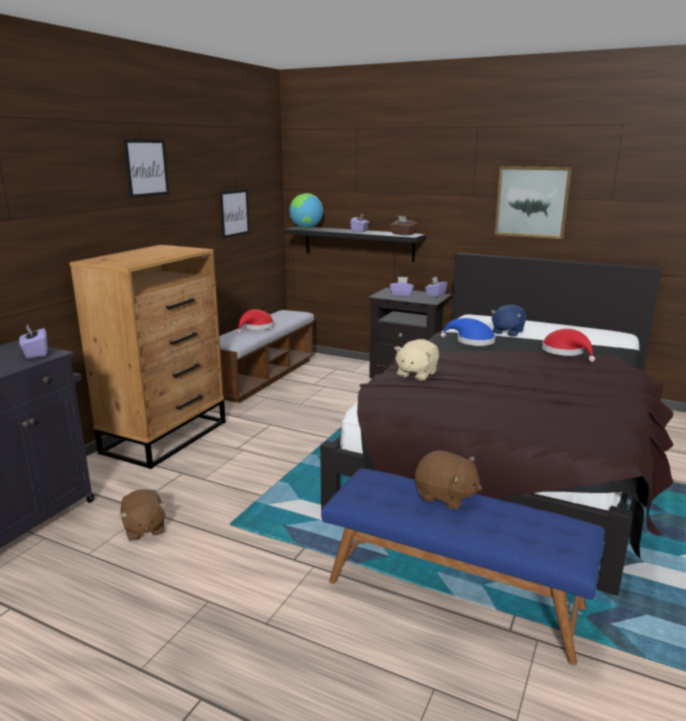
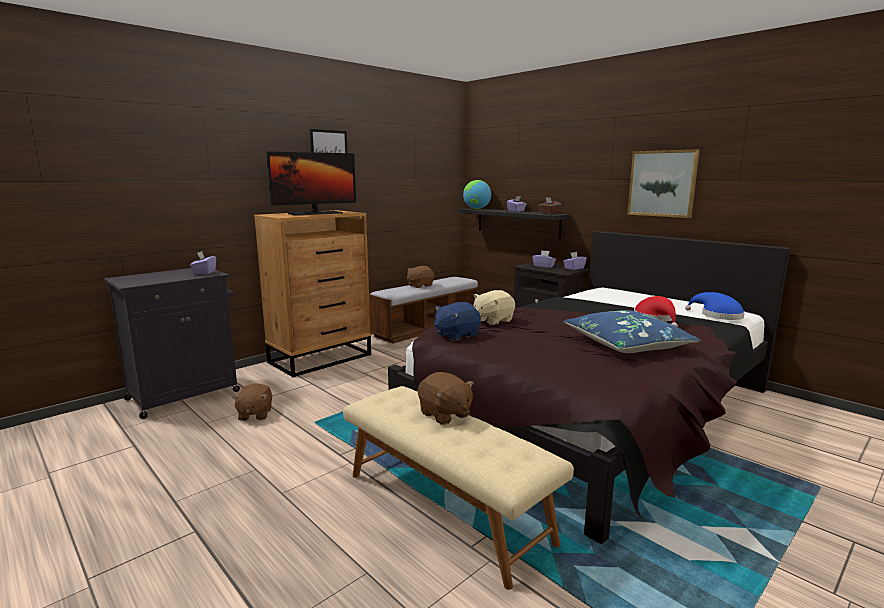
camera: 20 degrees right, 5 degrees down
picture [219,189,250,239] -> none
red hat [237,309,274,334] -> brown plush toy [407,266,434,288]
blue bench [321,468,605,665] -> beige bench [343,386,574,590]
blue hat [441,318,495,346] -> blue hat moved to [685,292,745,320]
blue plush toy [491,304,526,337] -> blue plush toy moved to [435,302,481,341]
none -> monitor [266,151,356,216]
none -> blue pillow [564,310,700,353]

